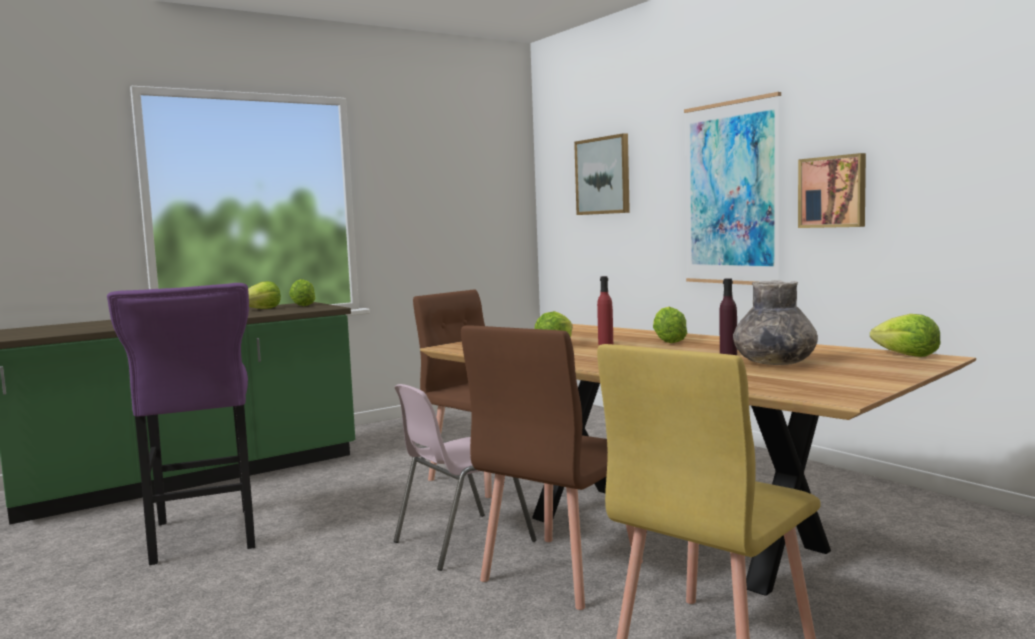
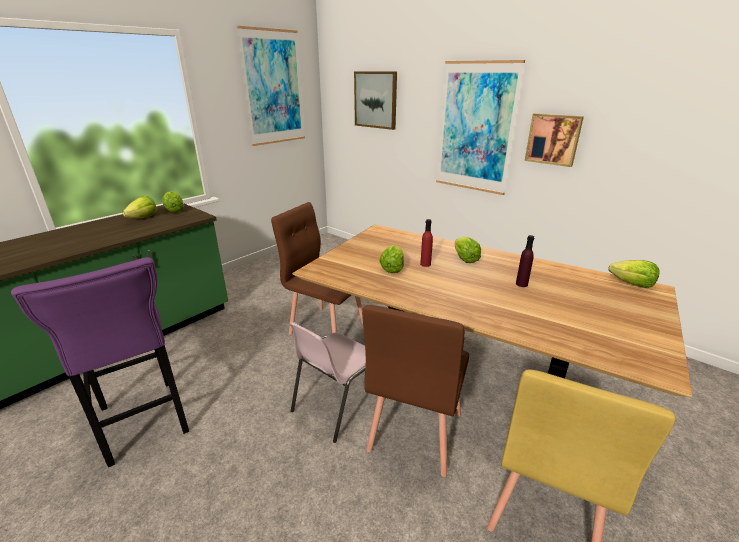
camera: 15 degrees left, 20 degrees up
grey vase [733,280,818,365] -> none
none -> picture [236,26,305,146]

